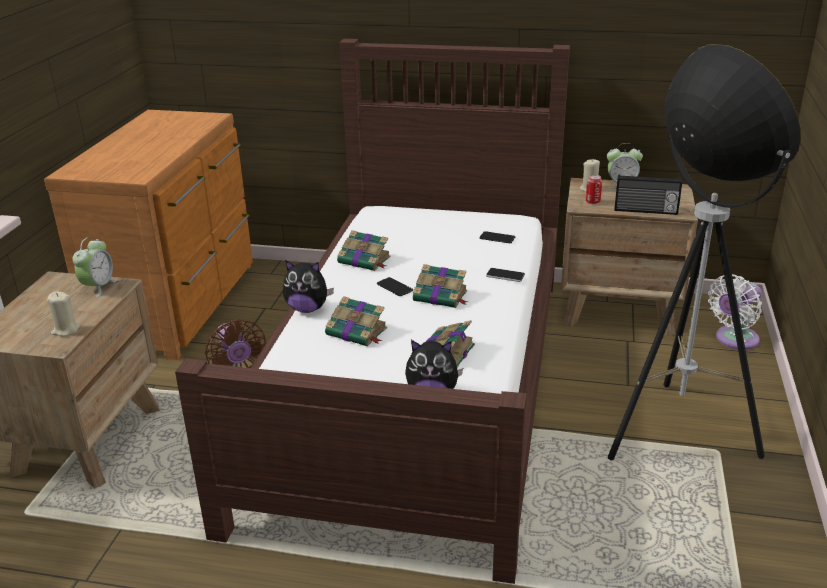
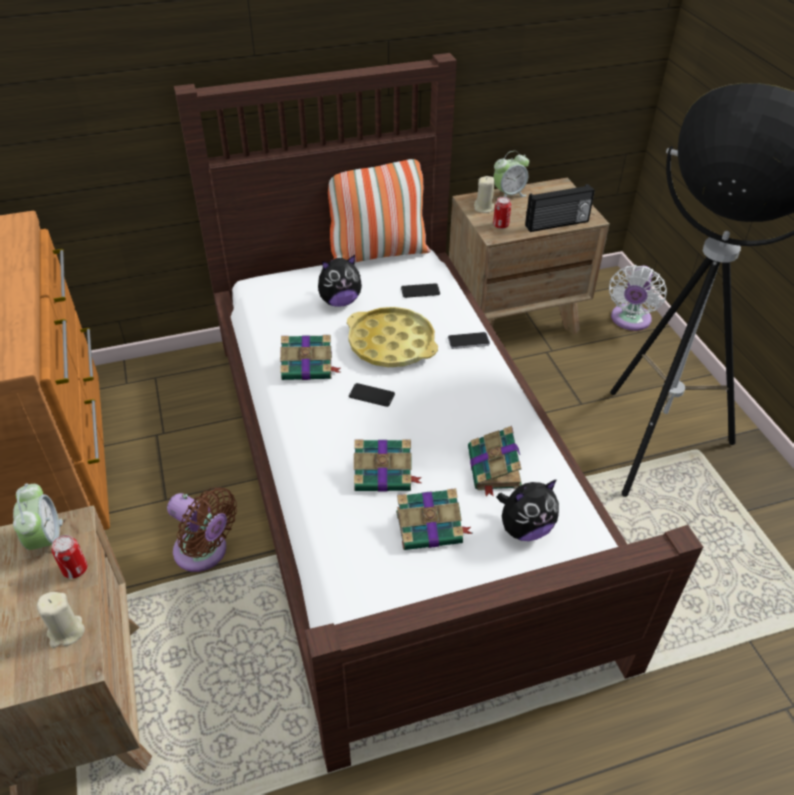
camera: 30 degrees left, 15 degrees up
plush toy [283,260,334,313] -> plush toy moved to [318,255,362,307]
book [413,264,468,308] -> book moved to [396,488,472,550]
none -> can [52,535,88,579]
none -> pillow [328,159,430,263]
none -> yellow tray [347,307,438,367]

